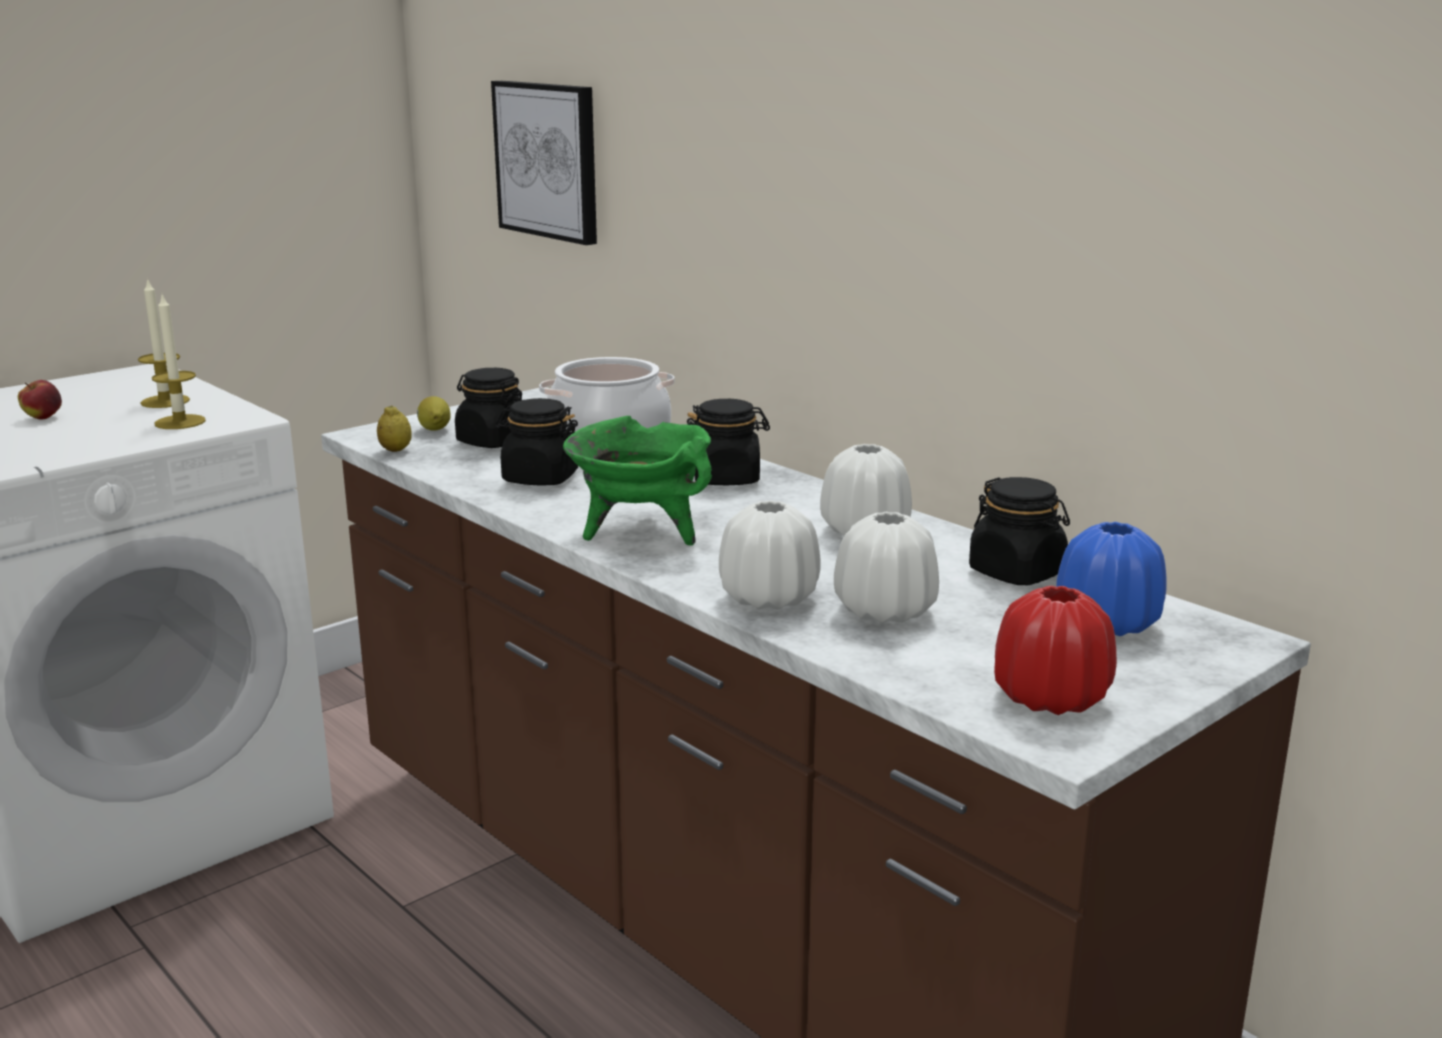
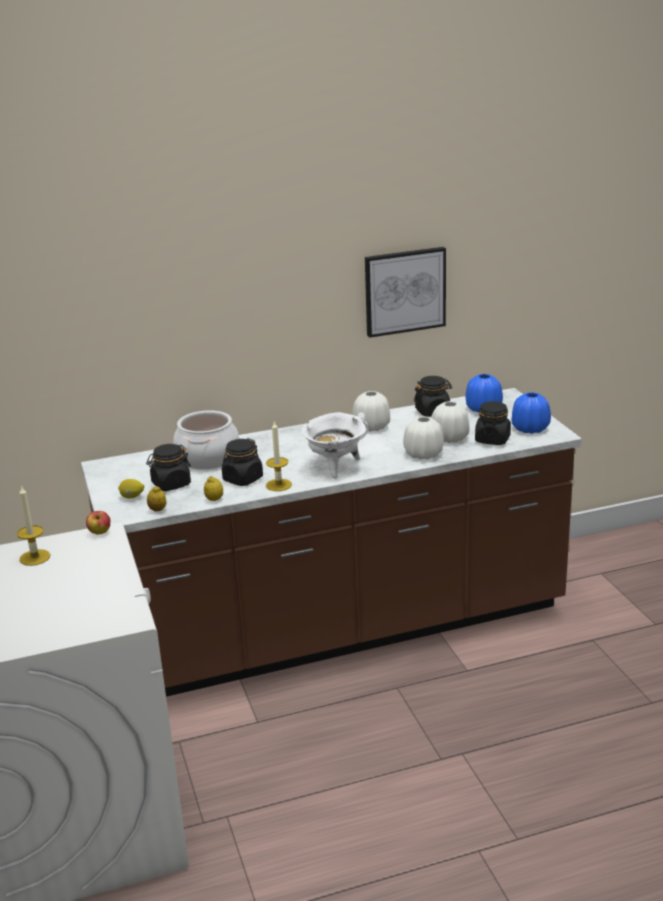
camera: 65 degrees left, 5 degrees up
apple [18,380,62,419] -> apple moved to [86,511,110,535]
candle [152,294,206,429] -> candle moved to [266,421,292,491]
picture [491,81,597,245] -> picture moved to [365,247,446,338]
green cooking pot [563,416,712,546] -> white cooking pot [302,412,368,479]
black jar [687,399,770,485] -> black jar moved to [475,401,511,445]
red vase [994,586,1117,715] -> blue vase [512,392,551,434]
none -> lemon [204,476,223,501]

